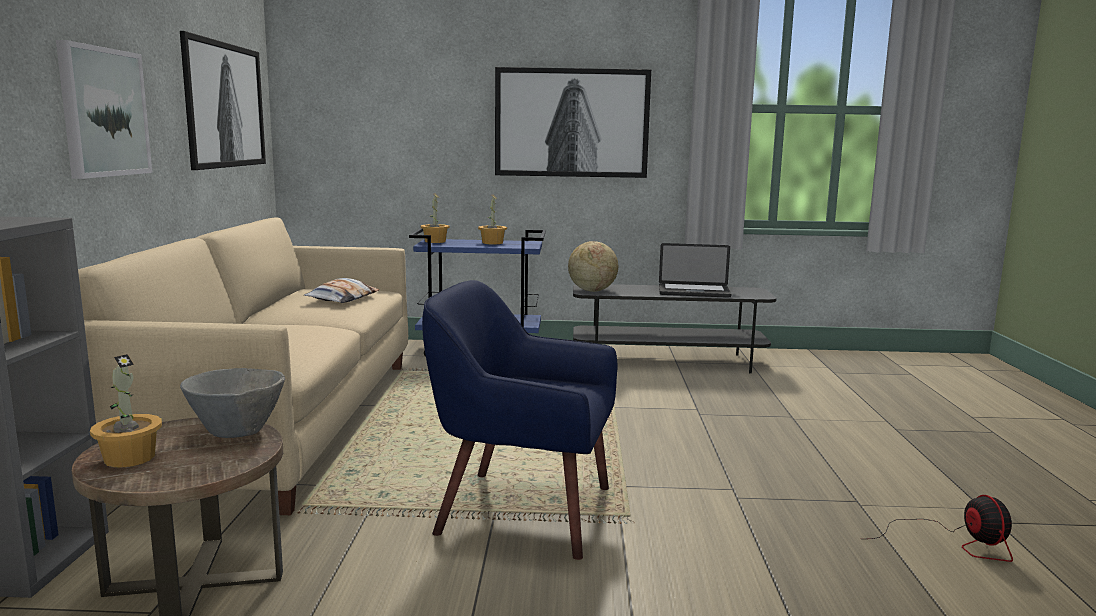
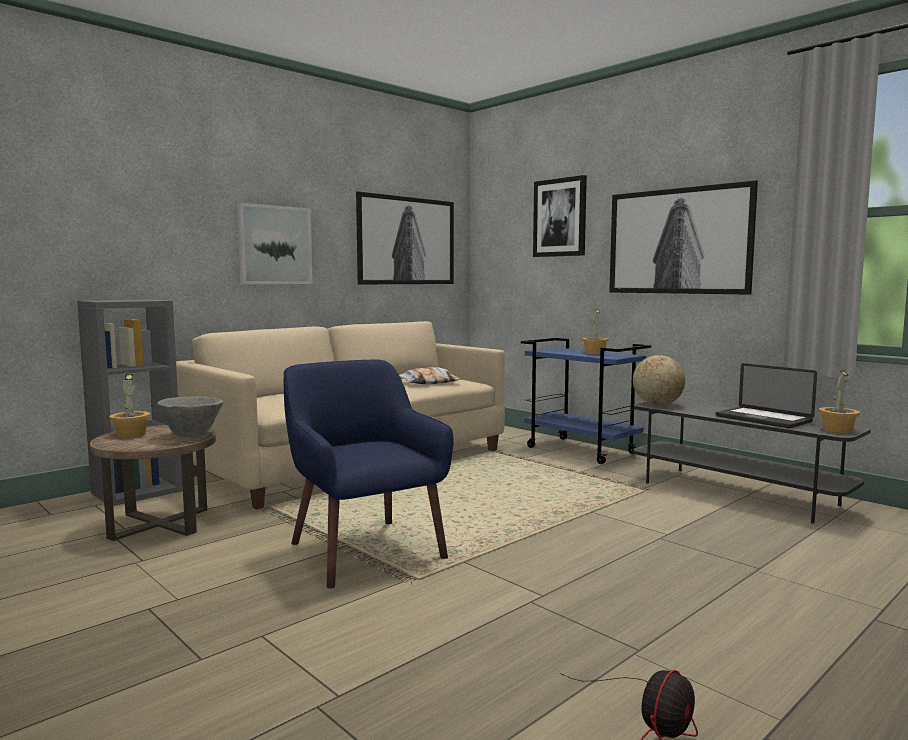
camera: 45 degrees right, 5 degrees down
potted plant [421,193,450,243] -> potted plant moved to [819,370,860,433]
none -> picture [533,175,587,257]

